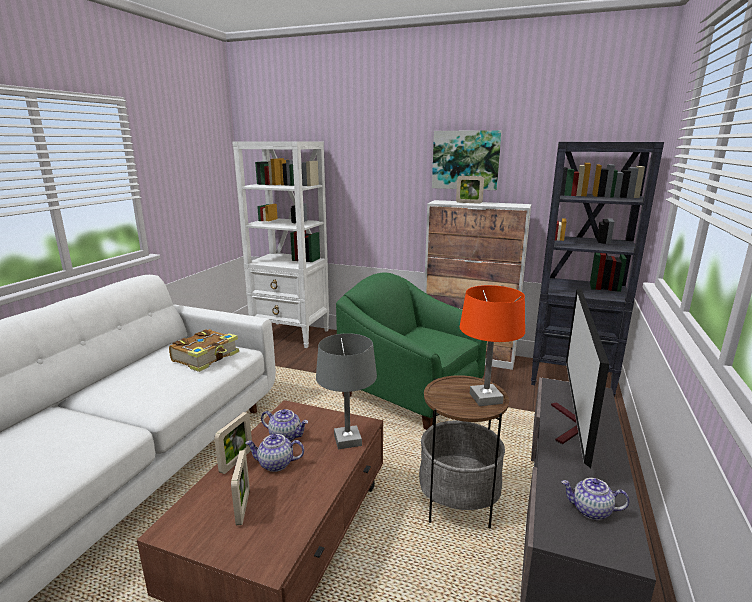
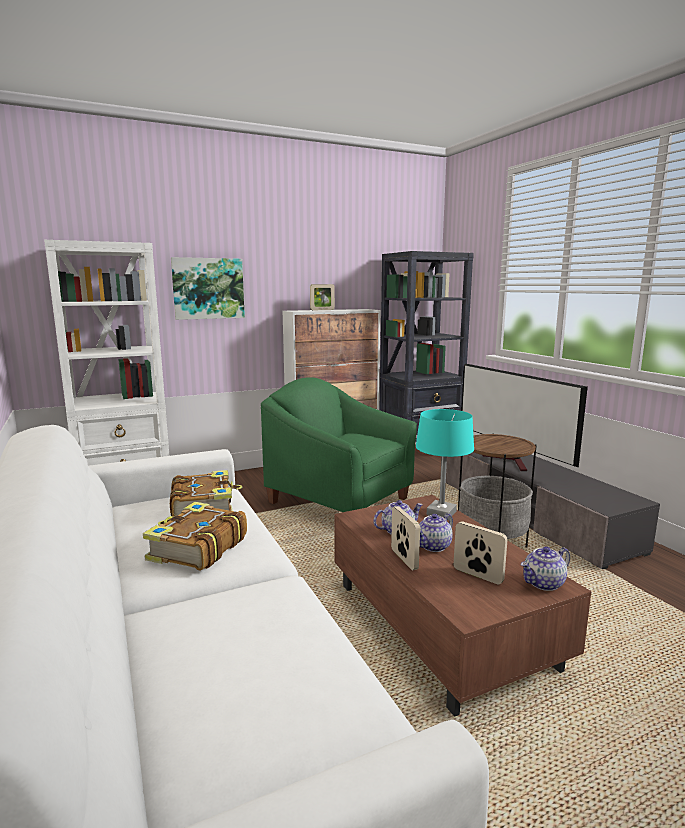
camera: 45 degrees left, 5 degrees down
grey table lamp [316,333,377,449] -> turquoise table lamp [416,409,474,520]
green armchair [336,272,487,430] -> green armchair turned 45 degrees clockwise [261,378,417,512]
picture [432,130,502,190] -> picture moved to [171,257,245,320]
orange table lamp [460,285,525,406] -> none
teapot [561,478,629,520] -> teapot moved to [520,546,570,591]
none -> book [143,502,247,571]

